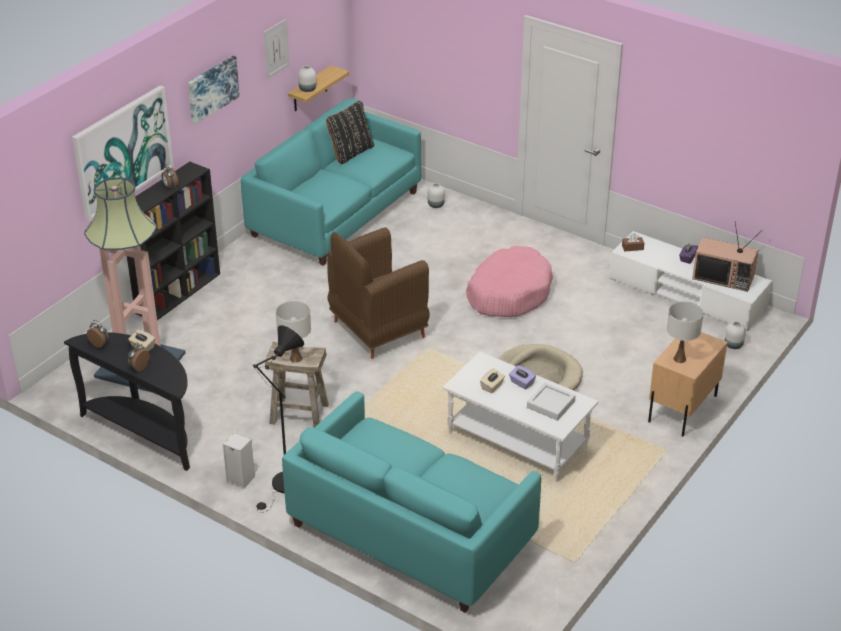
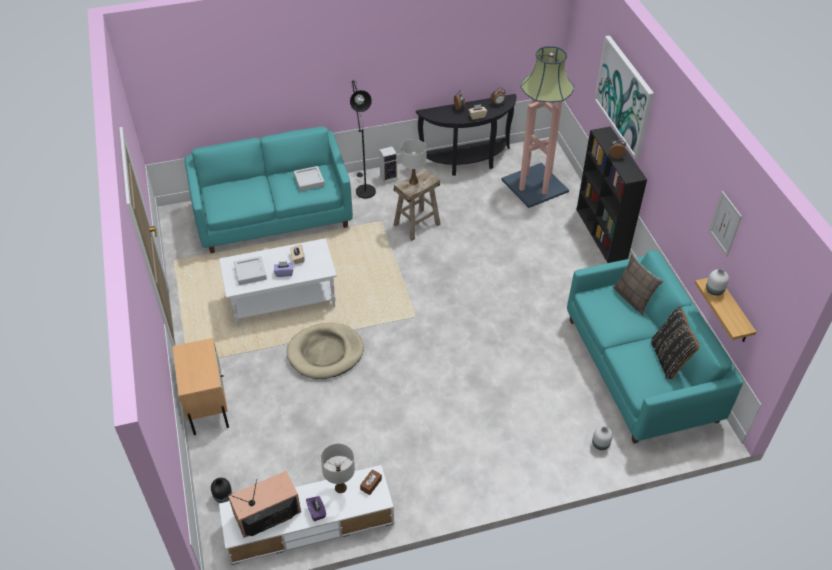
camera: 130 degrees right, 10 degrees up
picture [188,56,240,124] -> none
brown armchair [327,227,430,359] -> none
pink dog bed [466,246,553,317] -> none
white table lamp [667,301,704,363] -> white table lamp moved to [321,443,355,493]
white vase [725,321,746,349] -> black vase [211,478,232,503]
none -> grey tray [294,166,325,191]
none -> pillow [613,254,663,316]

